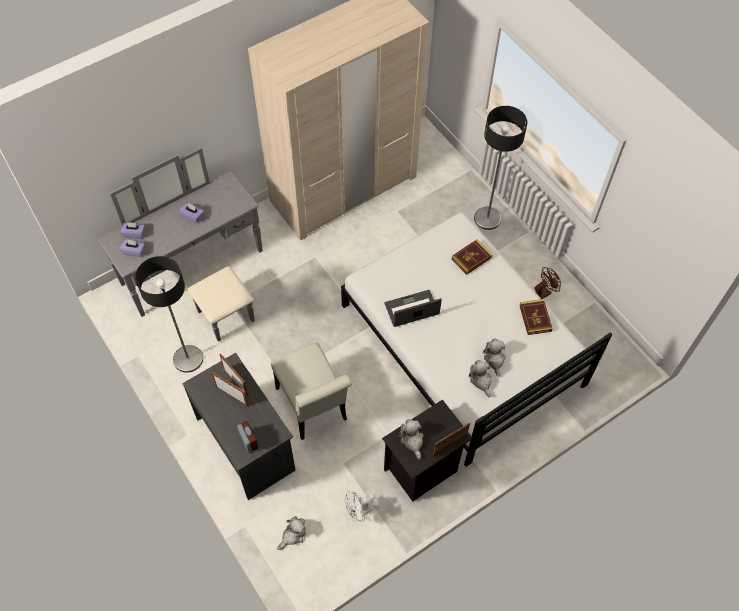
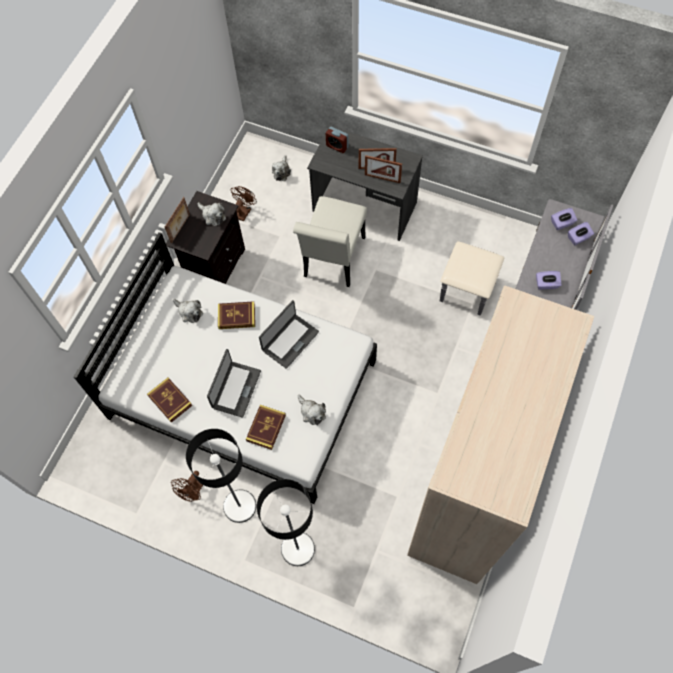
camera: 150 degrees right, 5 degrees up
floor lamp [135,256,203,373] -> floor lamp moved to [186,429,256,523]
white chair [271,343,352,440] -> white chair turned 105 degrees counterclockwise [293,196,367,287]
white fan [345,491,375,521] -> brown fan [231,186,257,221]
plush toy [483,339,506,377] -> plush toy moved to [298,395,326,425]
none -> laptop [207,349,261,418]
none -> book [218,301,255,329]

